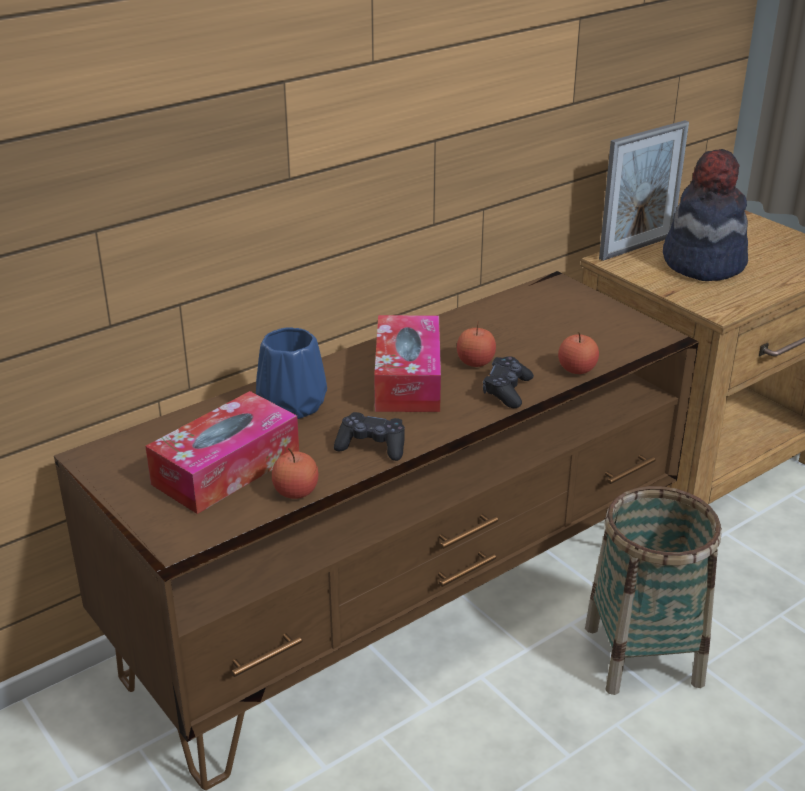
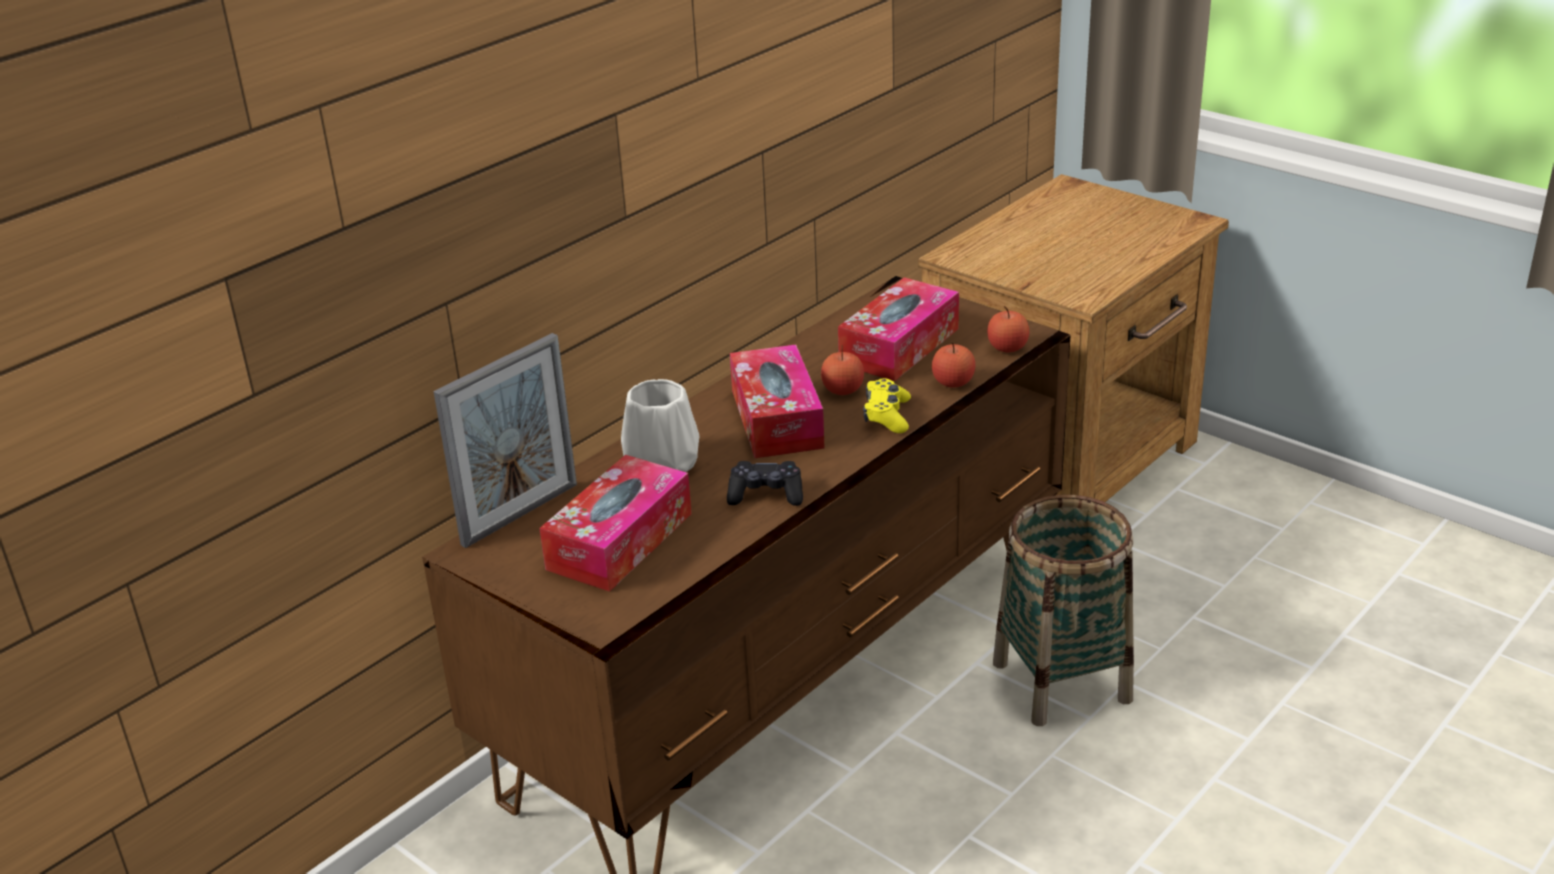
camera: 10 degrees left, 0 degrees up
blue vase [256,328,327,419] -> white vase [621,379,699,472]
apple [272,448,318,499] -> apple moved to [987,306,1029,352]
black game controller [483,356,534,408] -> yellow game controller [863,378,911,433]
picture frame [599,120,689,261] -> picture frame moved to [433,333,577,548]
hat [663,149,748,281] -> none
none -> tissue box [838,277,959,381]

